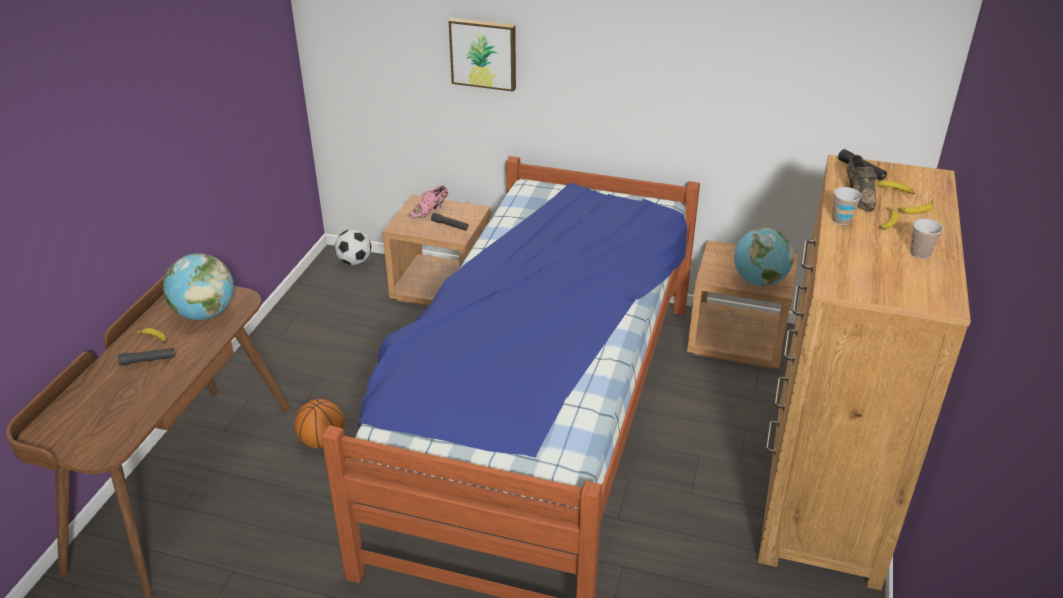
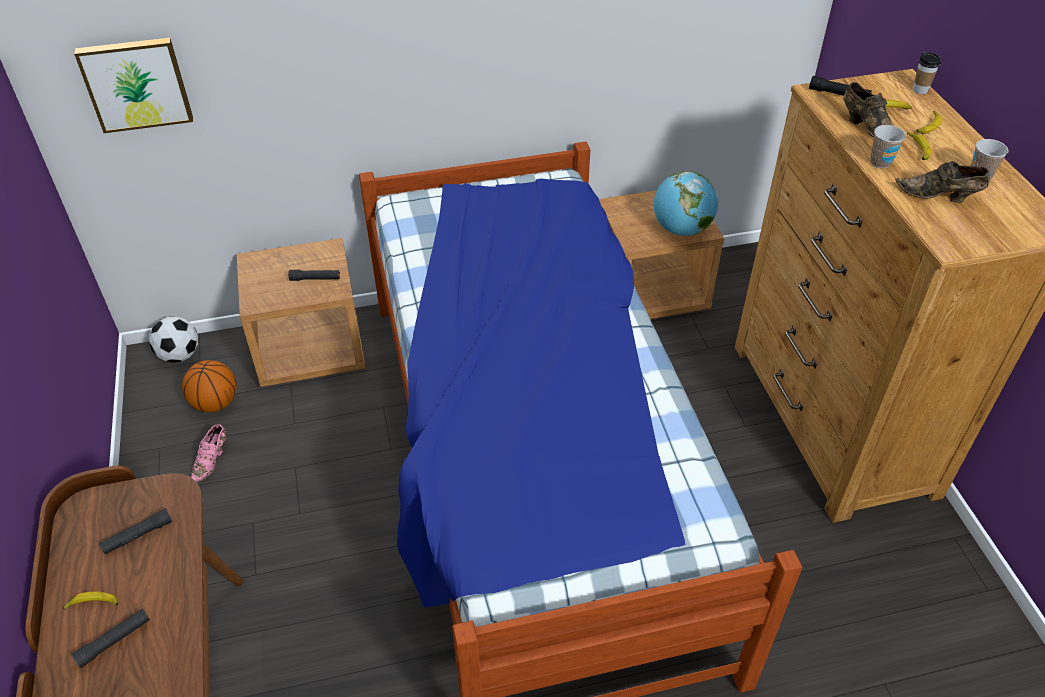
camera: 30 degrees left, 10 degrees up
globe [163,253,234,320] -> black flashlight [99,508,172,554]
basketball [294,399,344,449] -> basketball moved to [182,360,237,413]
pink shoe [407,185,448,218] -> pink shoe moved to [191,424,226,482]
picture [449,18,516,92] -> picture moved to [74,38,193,133]
none -> brown shoe [895,161,990,203]
none -> cup [913,52,941,94]

